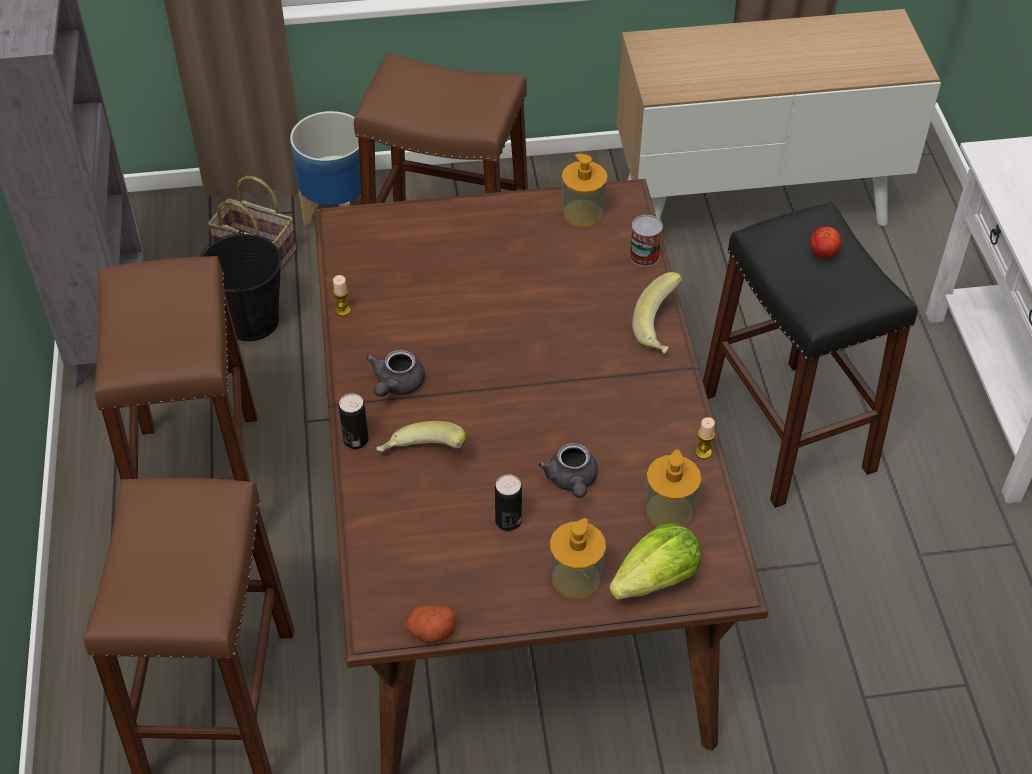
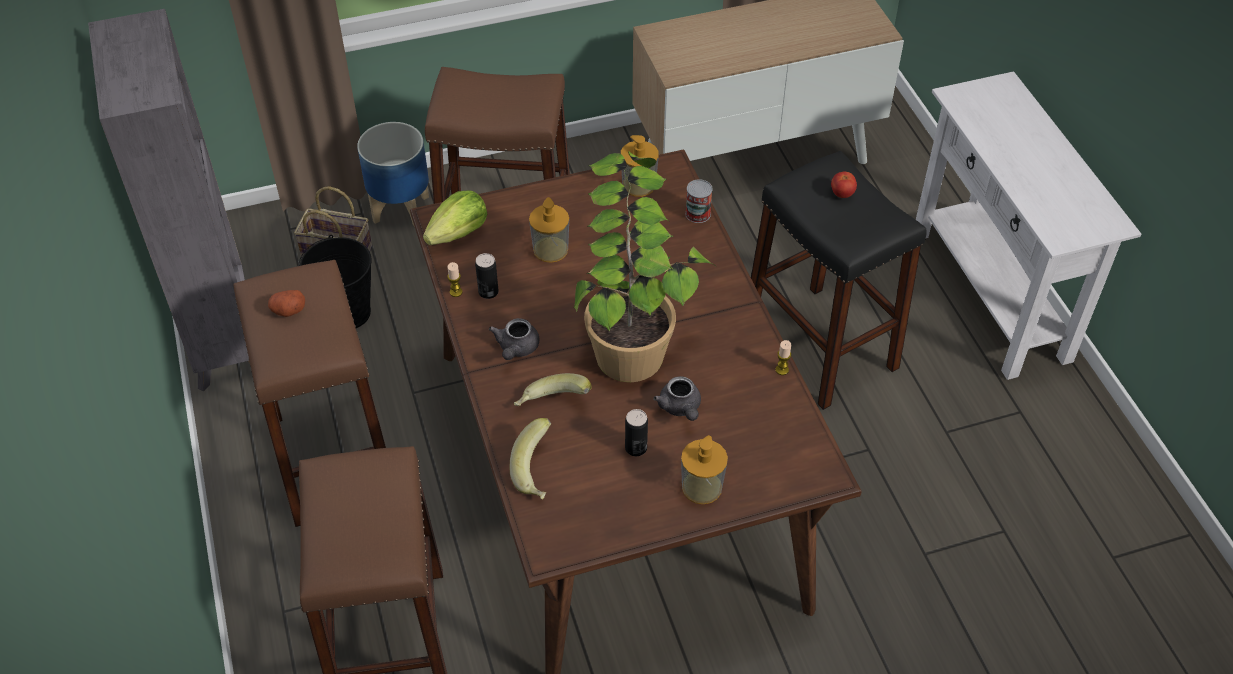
camera: 10 degrees left, 0 degrees up
can [339,393,369,449] -> can moved to [475,253,499,299]
potato [406,605,457,643] -> potato moved to [268,290,305,317]
lettuce [609,523,701,600] -> lettuce moved to [423,190,488,245]
banana [632,272,682,354] -> banana moved to [510,418,551,499]
soap dispenser [646,449,701,527] -> soap dispenser moved to [529,197,569,263]
none -> potted plant [574,151,717,382]

